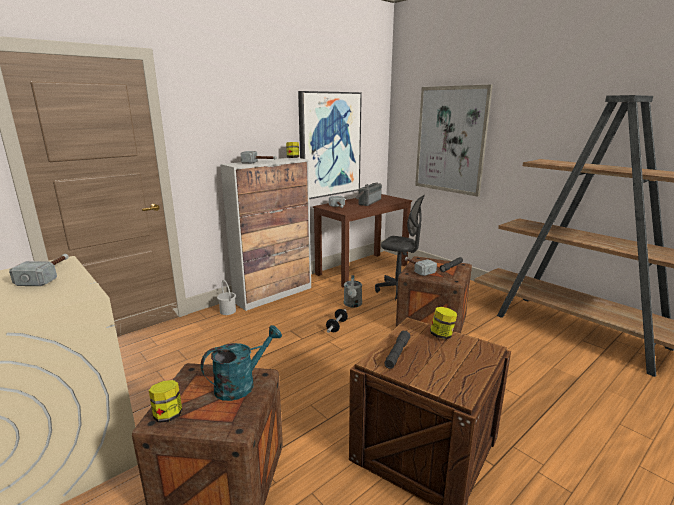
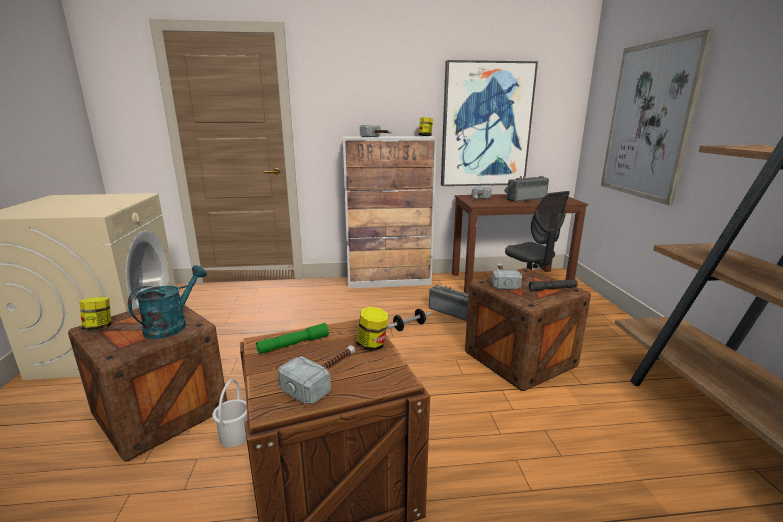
camera: 35 degrees right, 0 degrees up
hammer [9,254,69,286] -> hammer moved to [278,345,355,405]
turquoise watering can [201,325,282,401] -> turquoise watering can turned 60 degrees counterclockwise [128,265,207,339]
white bucket [217,280,236,315] -> white bucket moved to [212,379,247,447]
grey watering can [344,275,362,308] -> radio [429,285,469,321]
grey flashlight [384,330,411,369] -> green flashlight [256,323,329,354]

